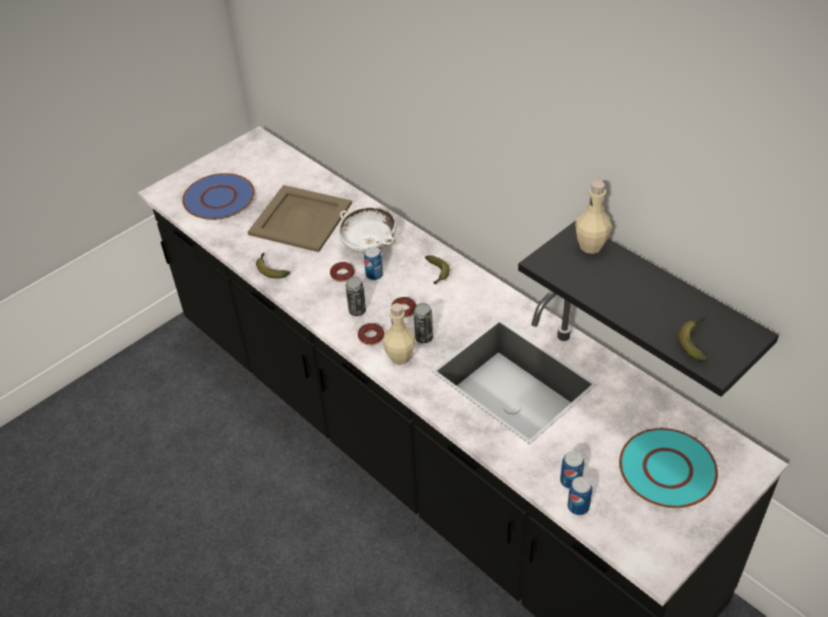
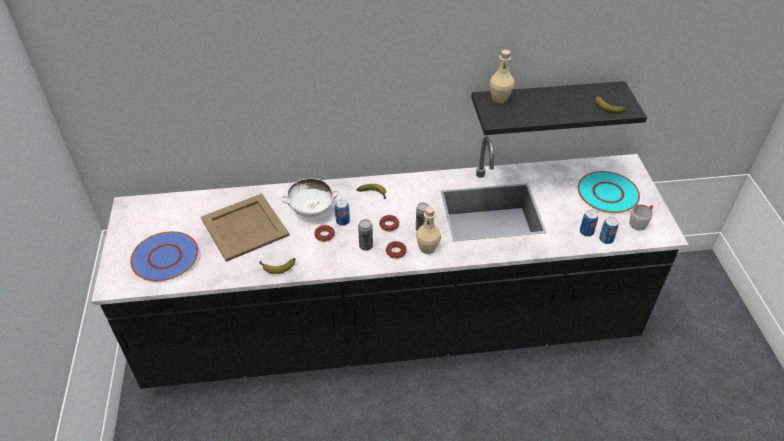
camera: 55 degrees left, 0 degrees up
none -> grey mug [629,204,653,231]

